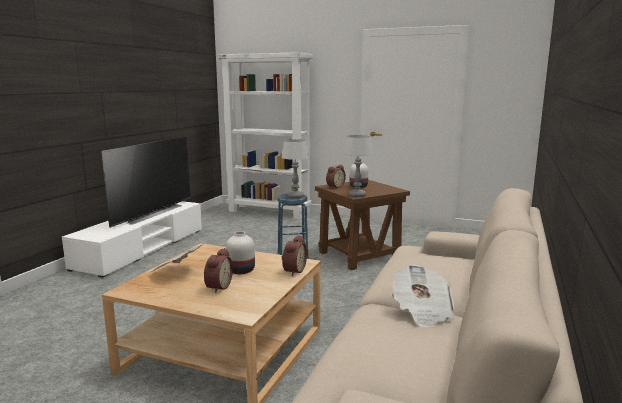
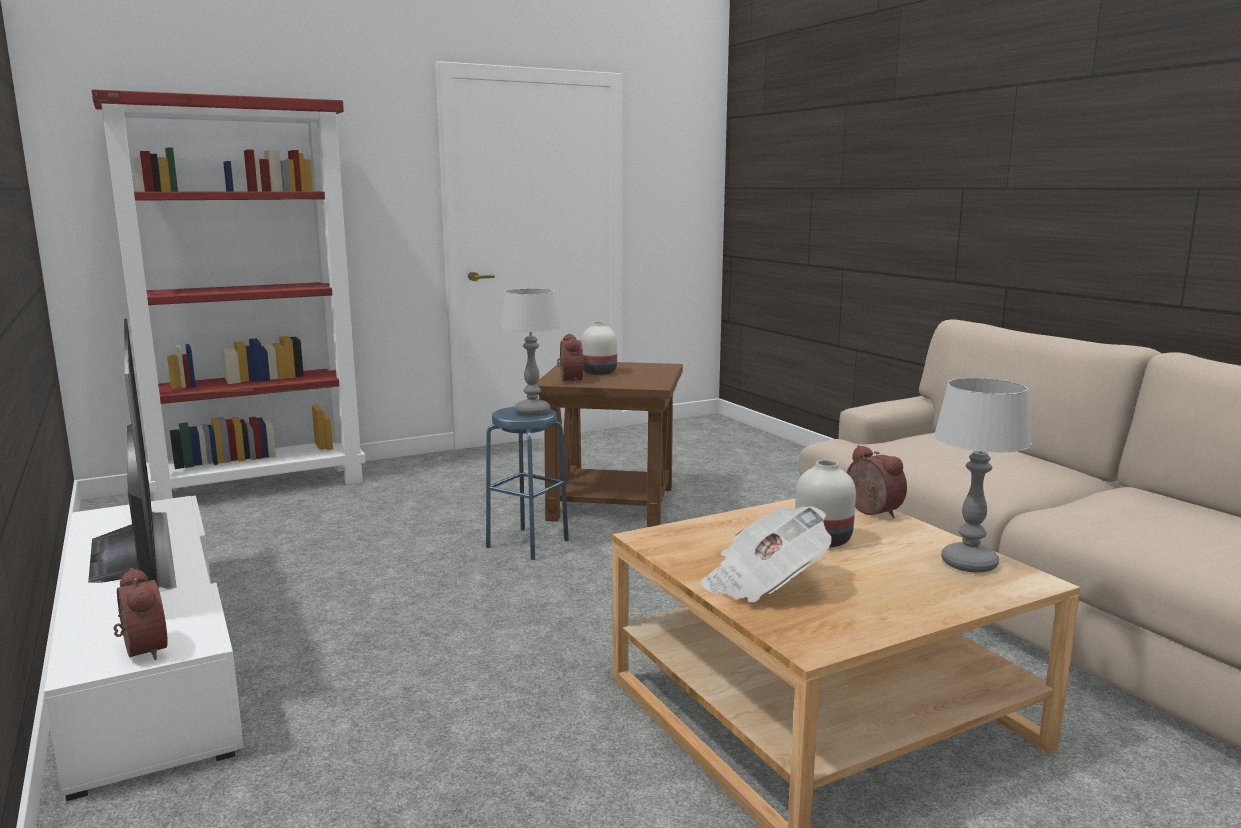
camera: 50 degrees left, 0 degrees up
alarm clock [204,248,233,293] -> alarm clock moved to [114,568,168,660]
white bookcase [218,52,313,220] -> red bookcase [91,89,365,501]
table lamp [344,135,373,197] -> table lamp moved to [934,378,1032,573]
newspaper [392,264,455,328] -> none

